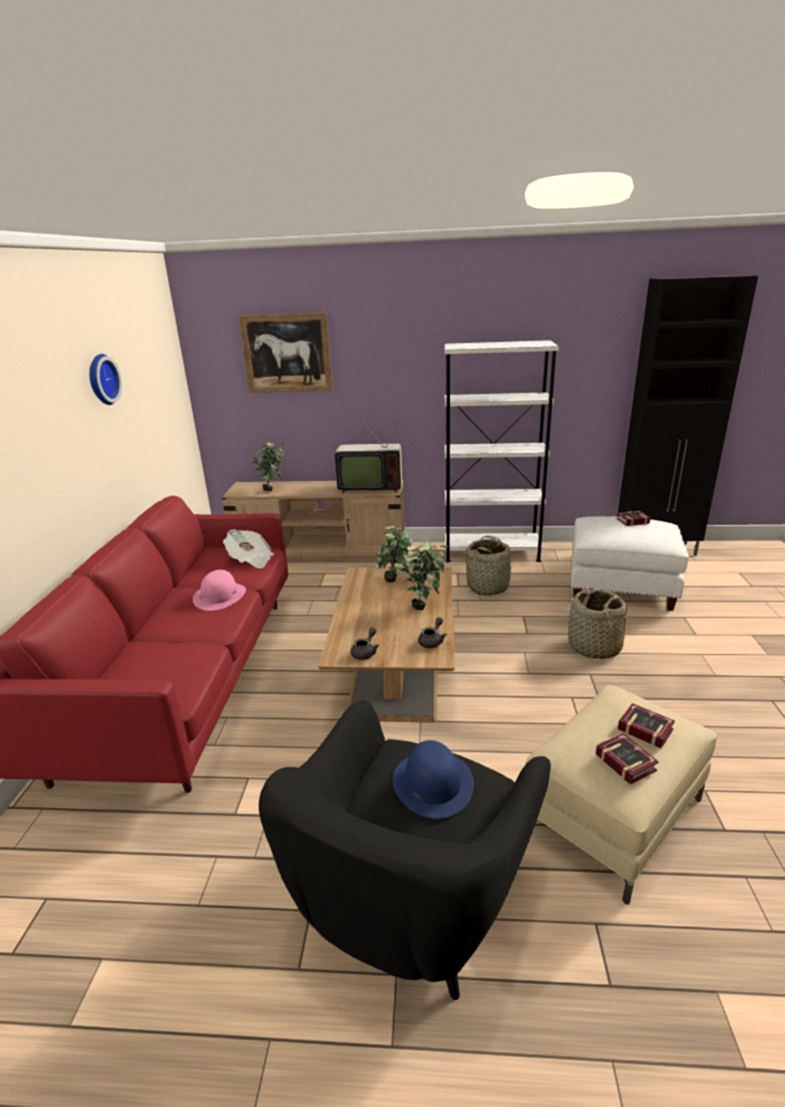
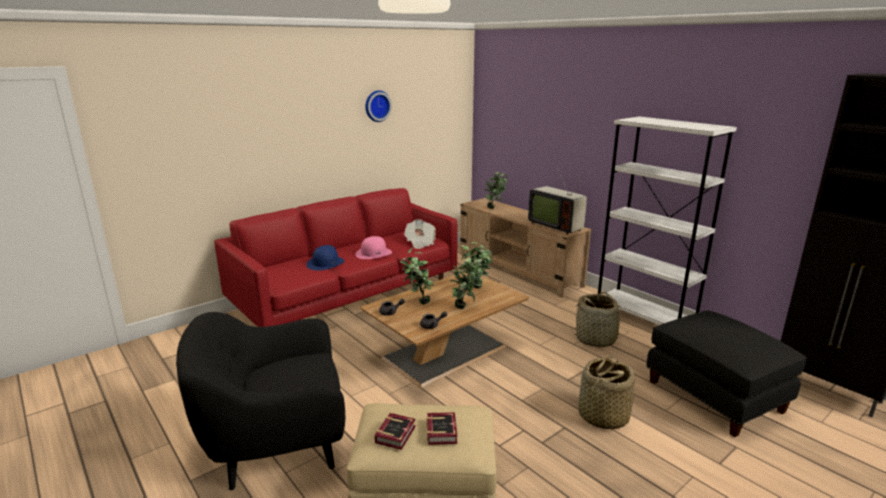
camera: 45 degrees right, 5 degrees down
picture [238,312,333,393] -> none
blue hat [393,740,474,818] -> blue hat moved to [306,245,344,271]
white ottoman [571,516,689,611] -> black ottoman [646,311,807,437]
book [616,510,651,526] -> none
none -> potted plant [399,248,434,305]

